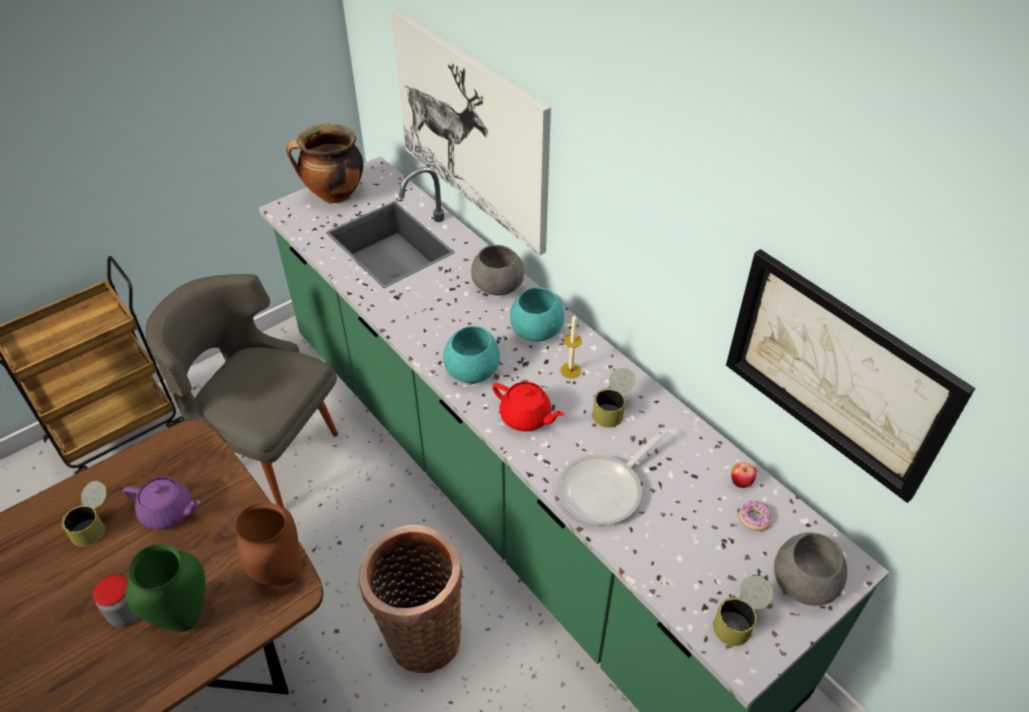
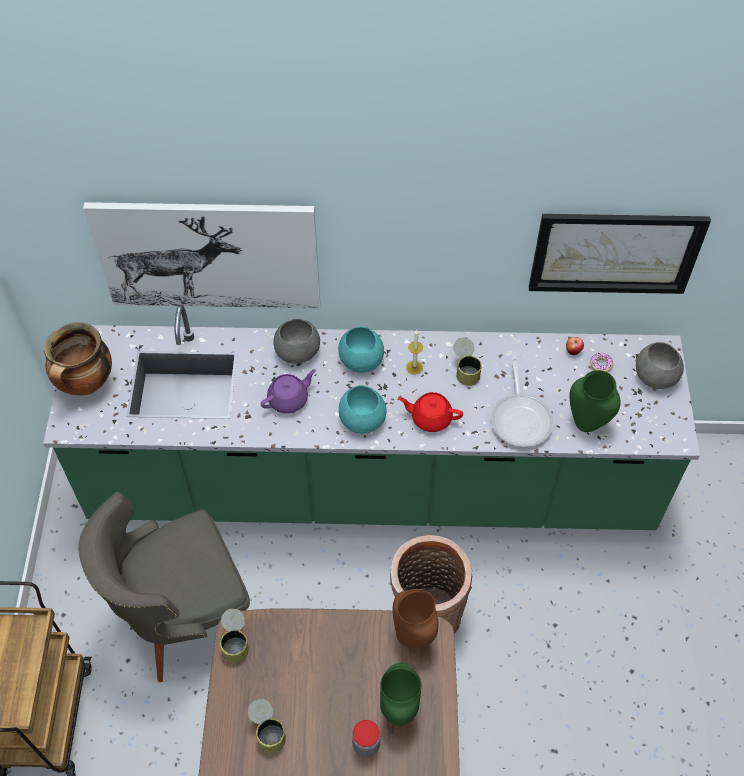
camera: 50 degrees left, 10 degrees up
purple teapot [123,477,201,530] -> purple teapot moved to [261,369,316,414]
red teapot [492,382,565,431] -> red teapot turned 150 degrees counterclockwise [398,392,463,432]
can [713,576,773,646] -> can moved to [220,608,249,663]
none -> green vase [569,370,621,432]

